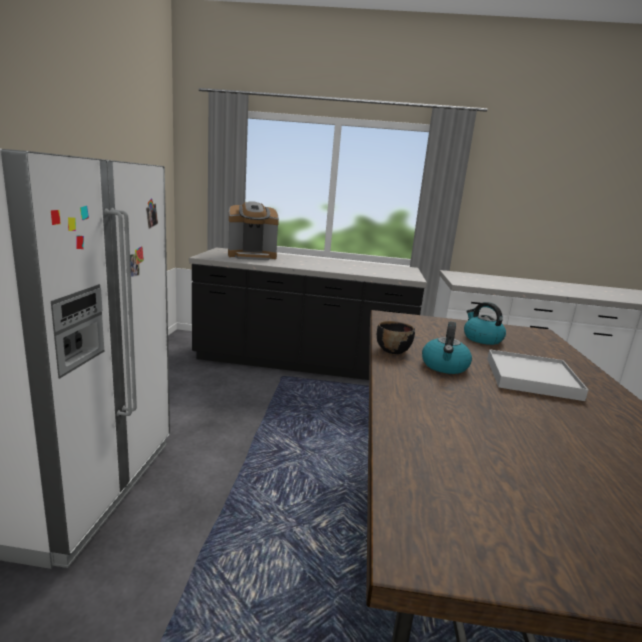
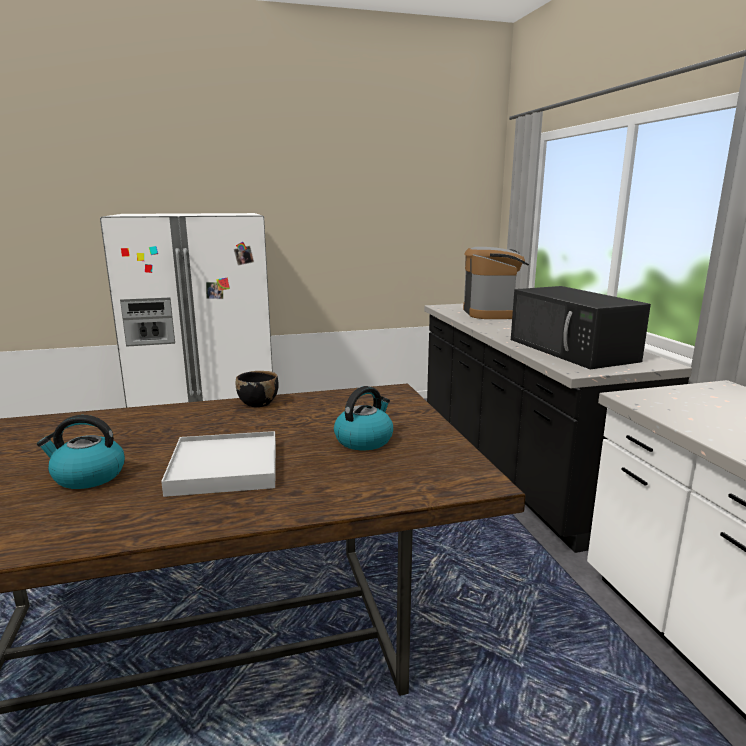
camera: 70 degrees right, 0 degrees up
coffee machine [228,201,279,260] -> coffee machine turned 150 degrees counterclockwise [463,247,529,319]
kettle [422,321,472,374] -> kettle moved to [37,415,125,489]
none -> black microwave [511,286,651,369]

